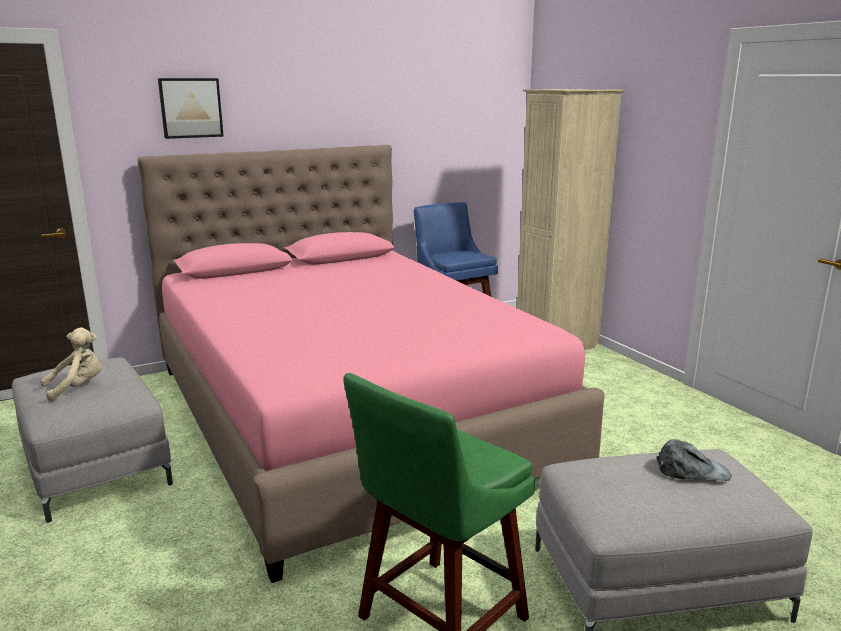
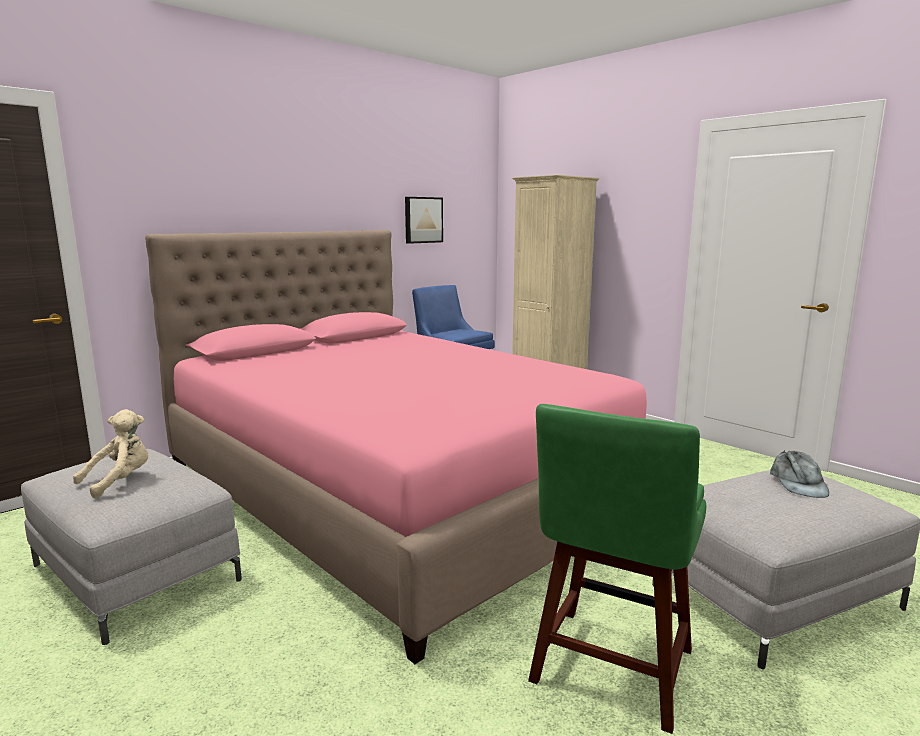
camera: 15 degrees left, 5 degrees down
picture [158,78,224,139] -> picture moved to [405,197,443,244]
grey cap [657,439,732,481] -> grey cap turned 105 degrees clockwise [770,450,829,498]

